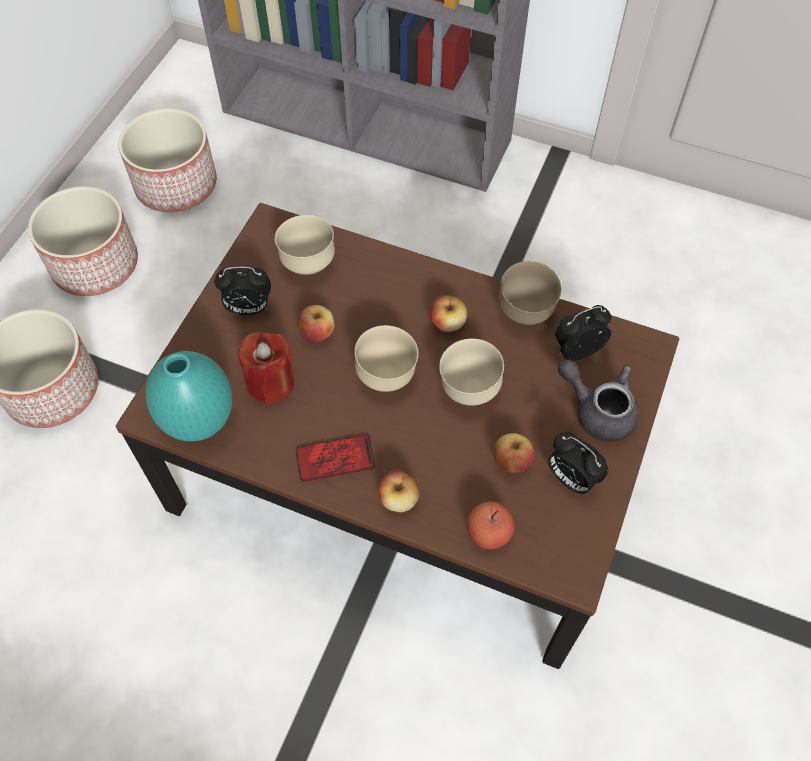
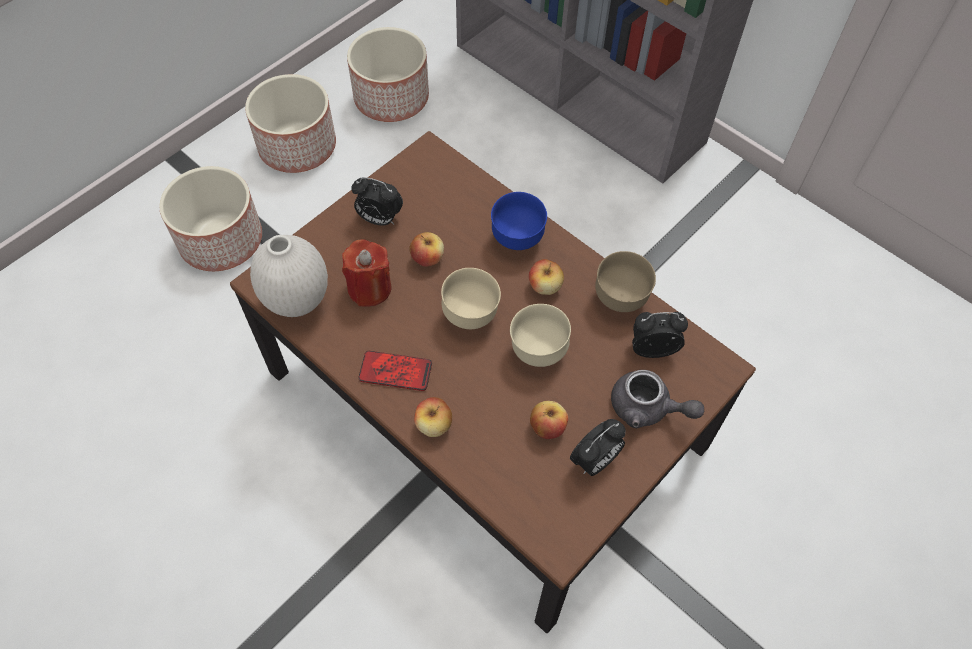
camera: 20 degrees right, 0 degrees up
turquoise vase [145,351,232,441] -> white vase [250,235,328,317]
beige bowl [275,215,335,275] -> none
apple [467,501,514,549] -> none
alarm clock [548,432,608,494] -> alarm clock turned 105 degrees counterclockwise [570,419,626,476]
grey teapot [558,360,639,442] -> grey teapot turned 150 degrees clockwise [611,370,704,428]
none -> blue bowl [491,192,547,250]

